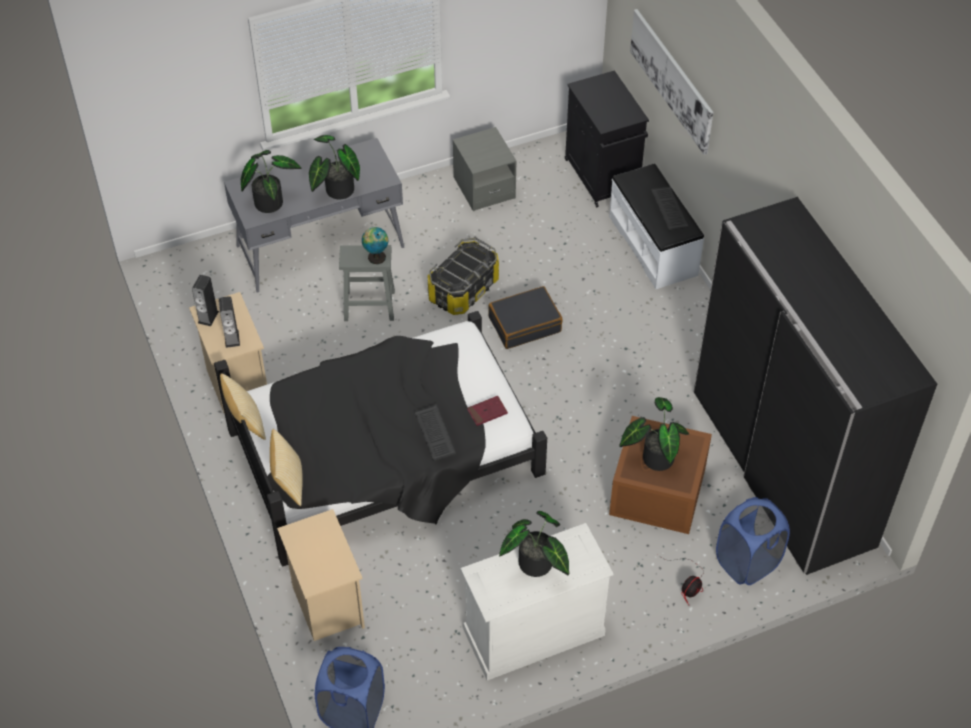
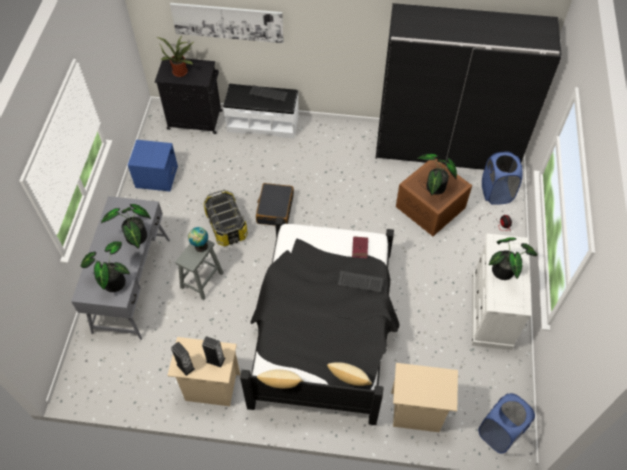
camera: 60 degrees left, 5 degrees up
grey nightstand [453,127,517,211] -> blue nightstand [128,140,178,192]
none -> potted plant [156,36,194,77]

